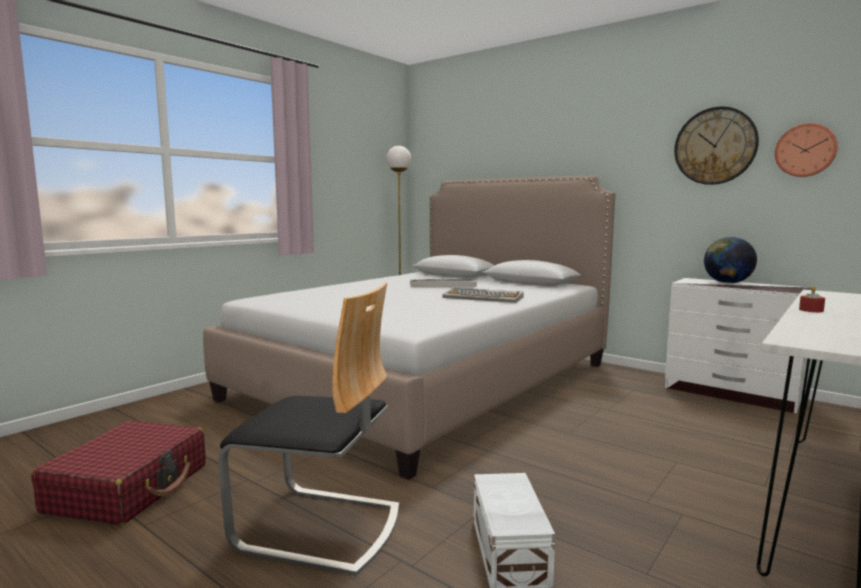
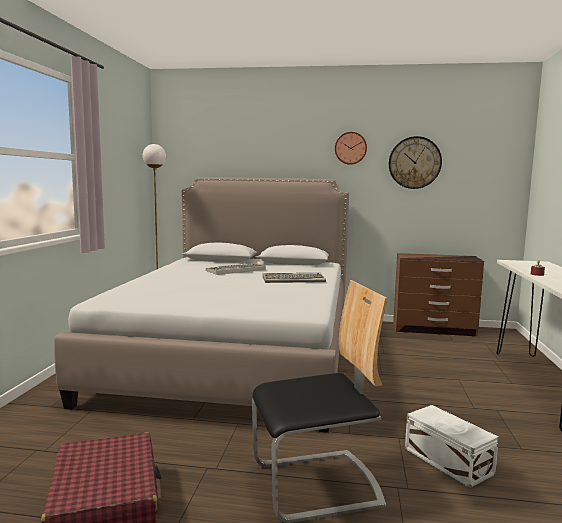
camera: 30 degrees left, 0 degrees up
white dresser [665,278,812,414] -> brown dresser [393,253,484,336]
globe [704,237,757,283] -> none
wall clock [775,123,838,177] -> wall clock moved to [335,132,367,165]

